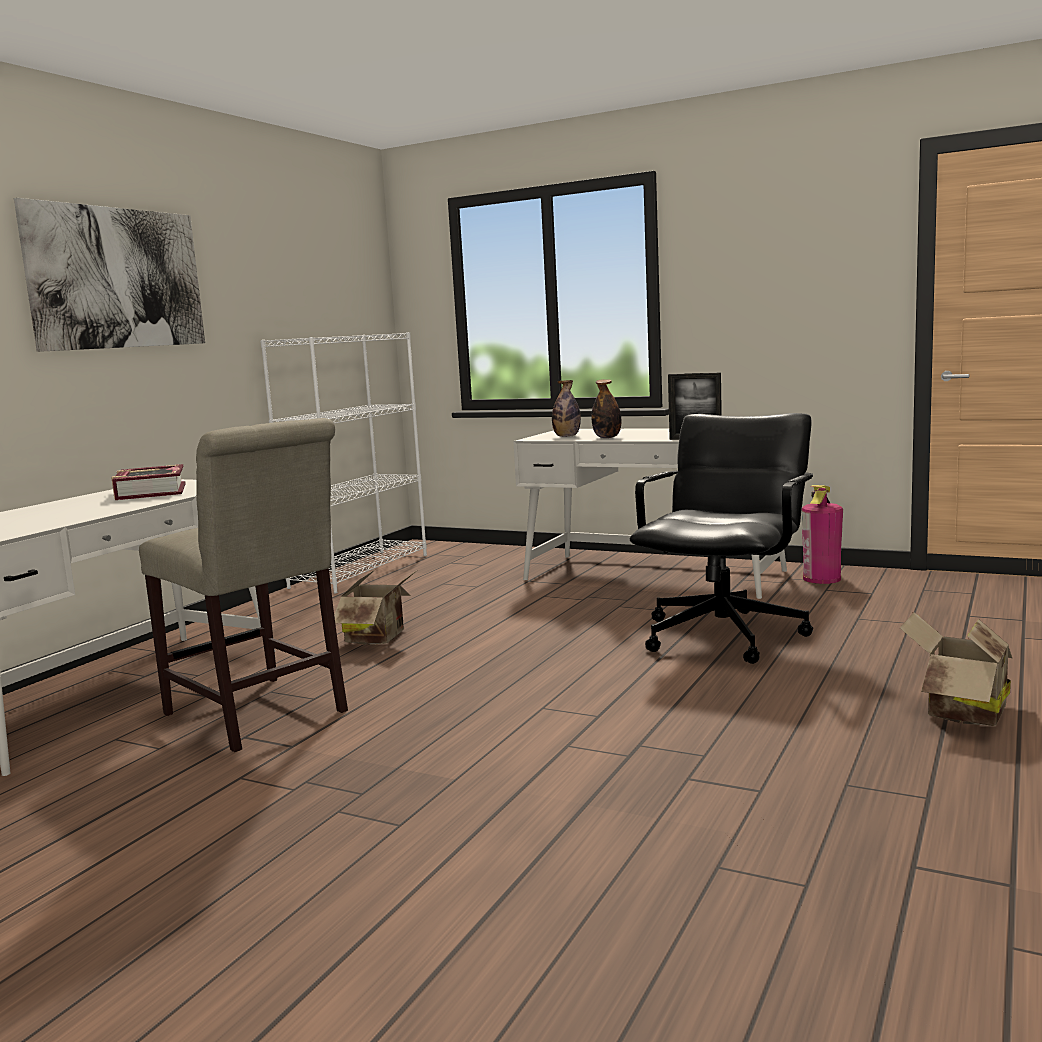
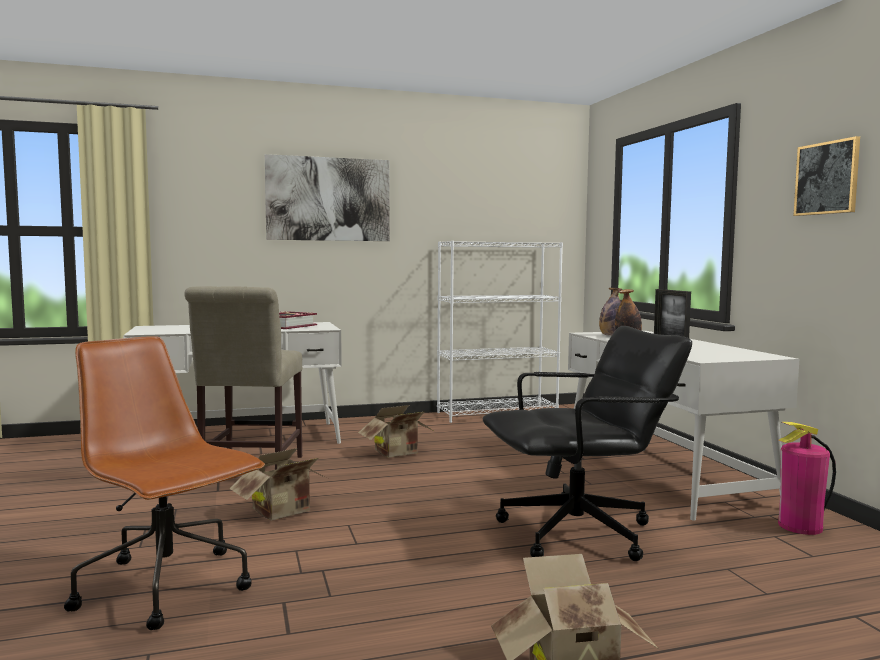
camera: 45 degrees right, 5 degrees down
none -> brown office chair [64,336,265,630]
none -> cardboard box [229,448,330,520]
none -> picture [794,136,860,216]

